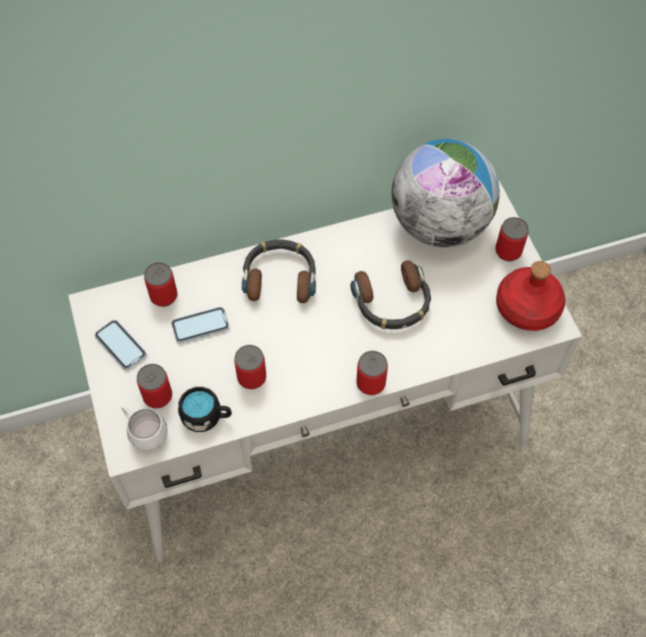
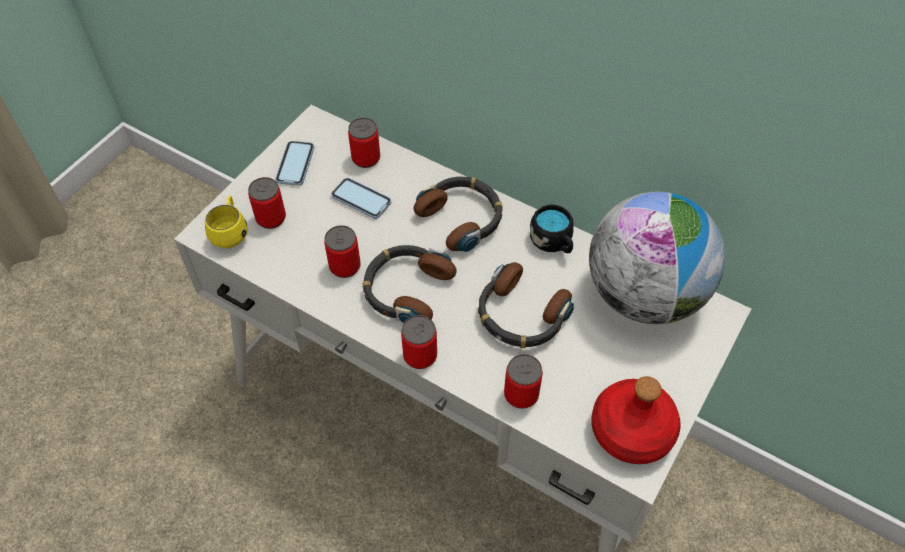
camera: 50 degrees right, 5 degrees down
white mug [122,406,168,451] -> yellow mug [205,196,248,248]
black mug [178,387,232,432] -> black mug moved to [530,204,573,253]
can [495,217,529,261] -> can moved to [504,354,543,409]
none -> headphones [363,245,457,323]

